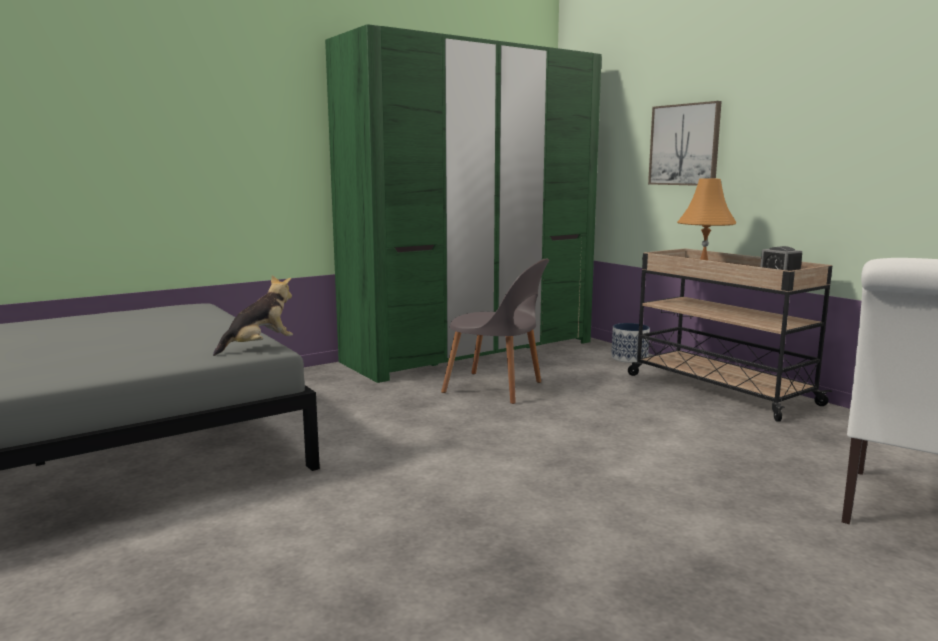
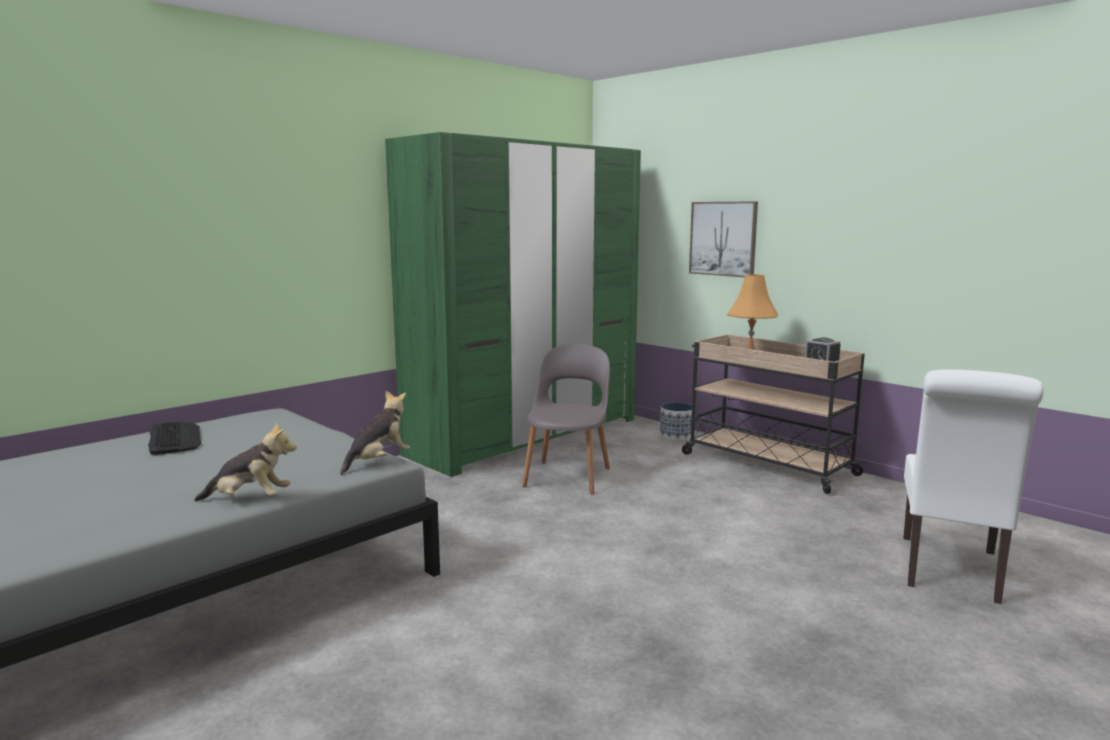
camera: 10 degrees left, 0 degrees up
grey chair [441,258,549,404] -> grey chair turned 90 degrees counterclockwise [522,344,610,494]
none -> keyboard [148,422,201,455]
none -> plush toy [194,422,297,501]

